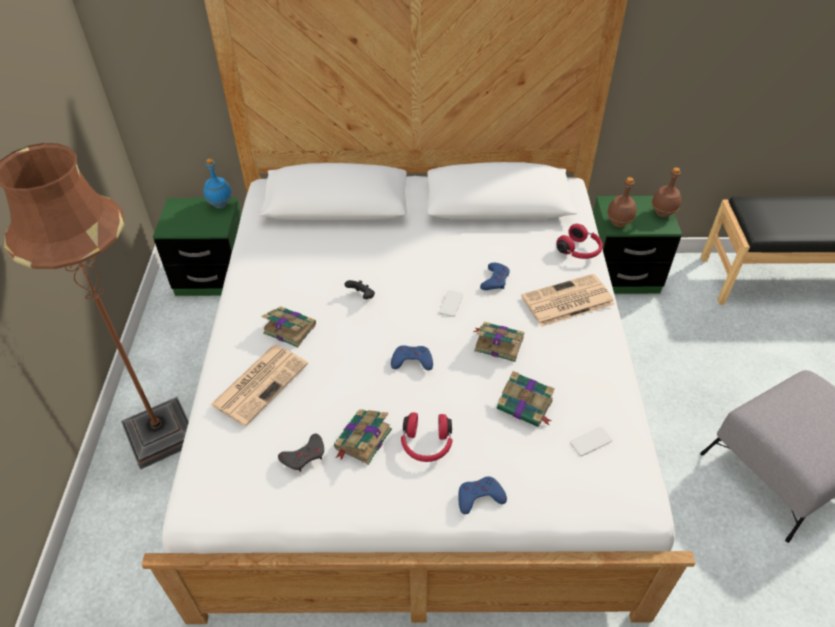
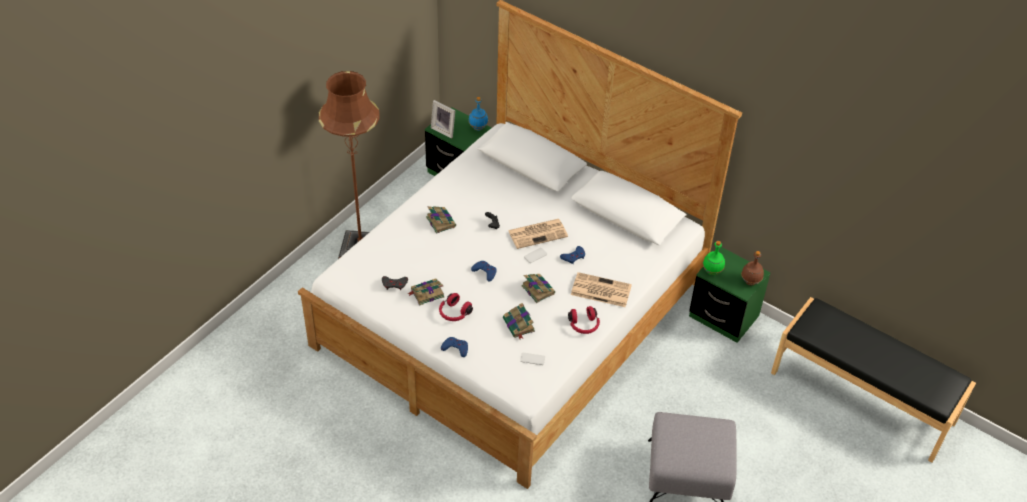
camera: 35 degrees right, 0 degrees up
newspaper [210,345,308,426] -> newspaper moved to [508,219,568,249]
red headphones [556,224,603,259] -> red headphones moved to [568,306,600,334]
brown bottle [607,177,637,228] -> green bottle [703,241,725,275]
none -> picture frame [431,100,455,139]

